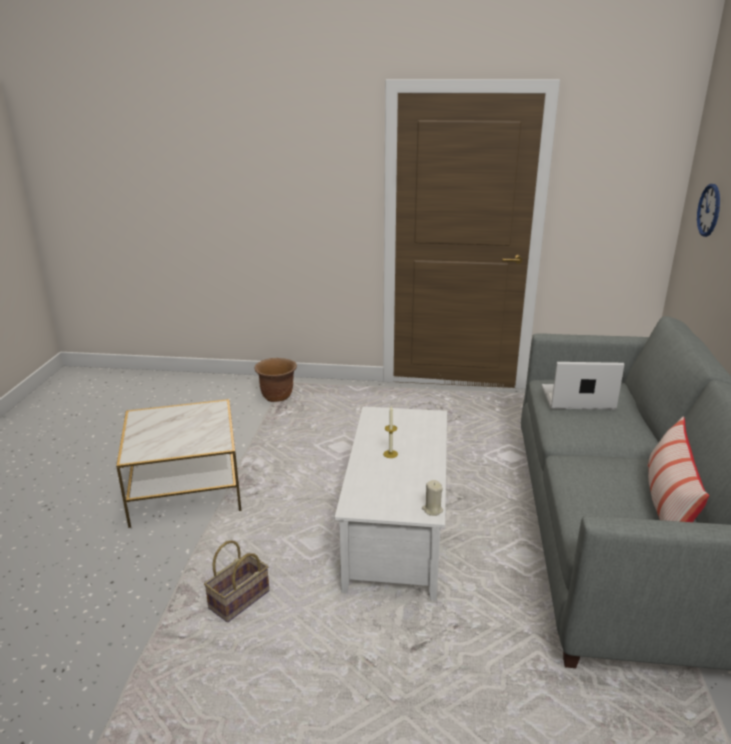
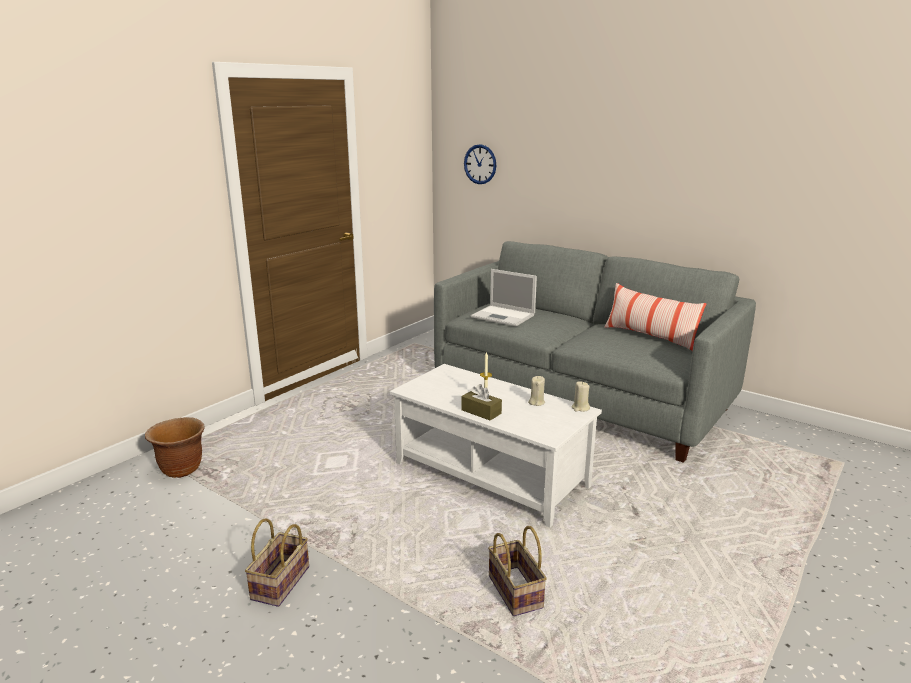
camera: 60 degrees left, 5 degrees down
side table [116,399,242,528] -> basket [245,519,309,607]
laptop [542,362,624,410] -> laptop turned 90 degrees counterclockwise [471,269,537,326]
none -> brown tissue box [461,384,502,420]
none -> beige candle [528,376,545,406]

